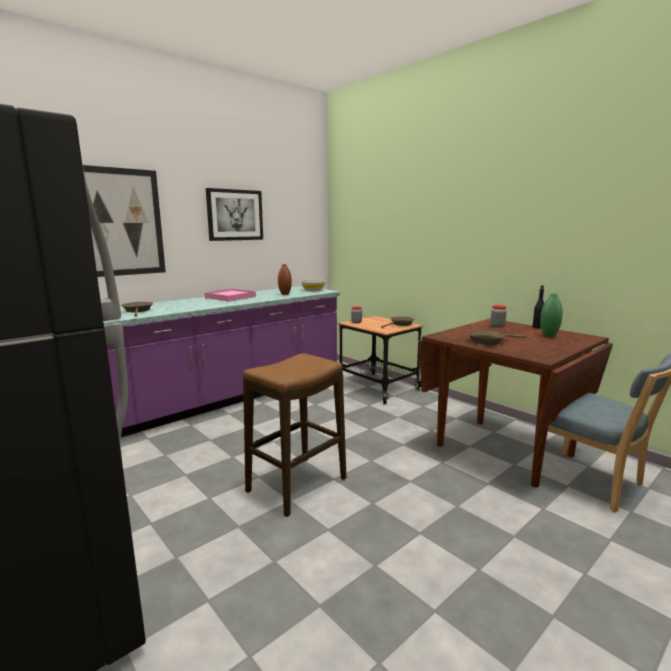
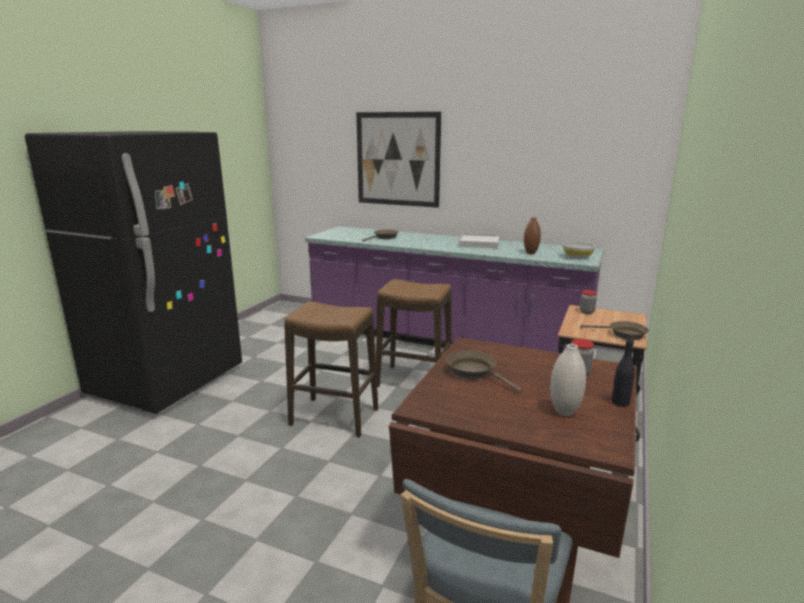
camera: 65 degrees right, 5 degrees up
pink tray [205,289,256,301] -> white tray [459,233,499,248]
picture [206,188,263,241] -> none
green vase [540,293,563,337] -> white vase [550,344,586,416]
none -> stool [376,279,452,387]

